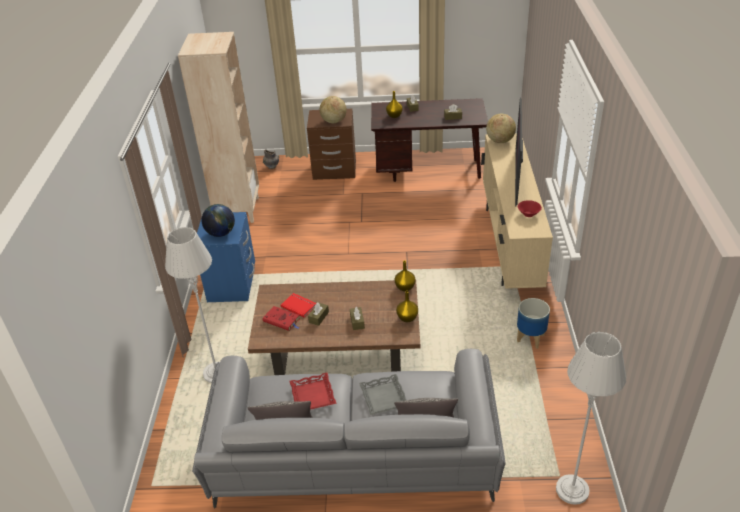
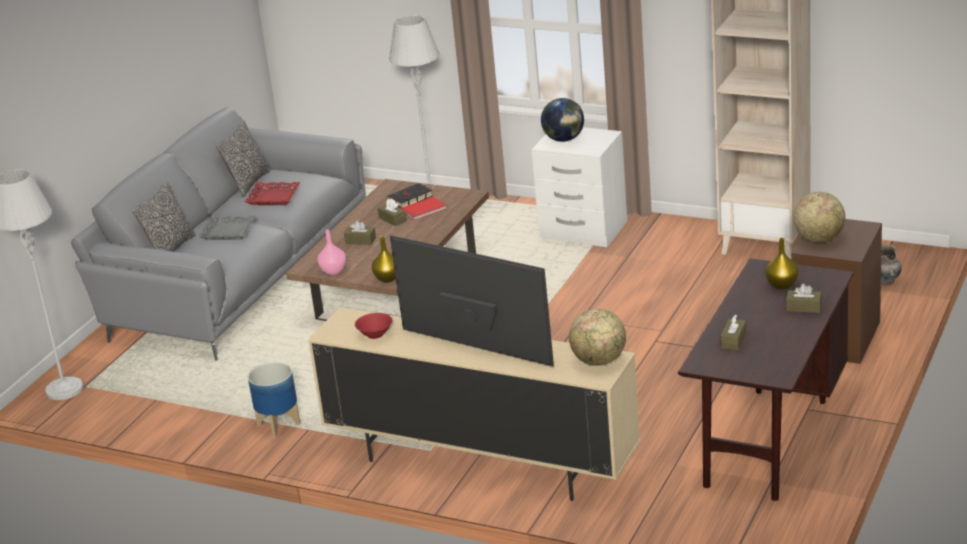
camera: 115 degrees right, 10 degrees down
blue nightstand [197,212,255,302] -> white nightstand [531,127,627,247]
red book [263,306,300,331] -> black book [387,183,433,208]
yellow vase [396,291,418,322] -> pink vase [317,229,346,275]

